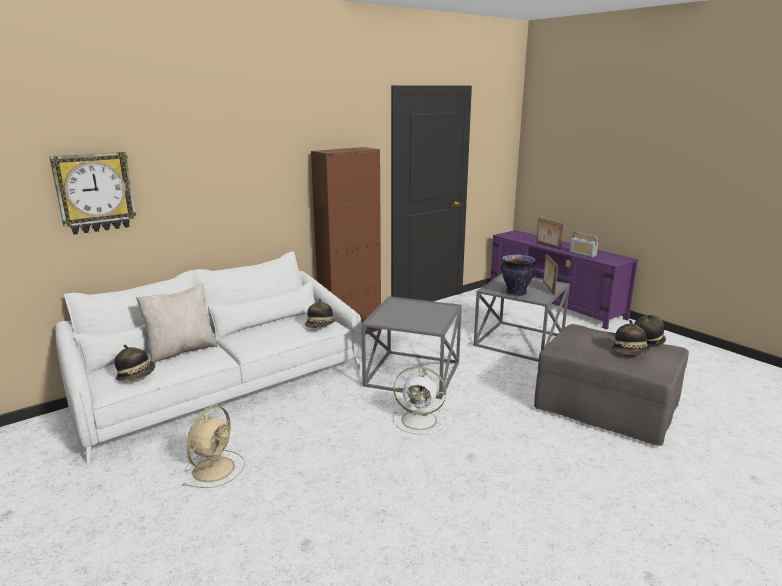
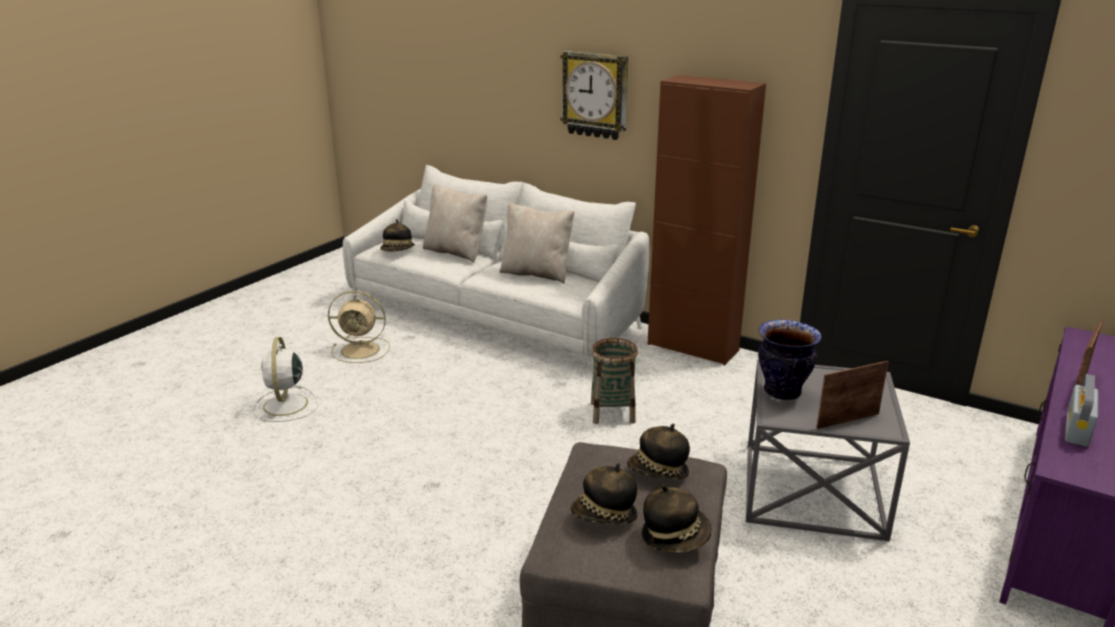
camera: 70 degrees right, 5 degrees up
wall clock [49,152,137,235] -> wall clock moved to [560,51,628,140]
hat [305,299,335,328] -> hat moved to [627,424,690,479]
grey side table [361,296,462,399] -> basket [591,338,638,424]
white fan [393,366,446,435] -> white fan moved to [253,337,318,422]
none -> beige pillow [499,203,574,284]

